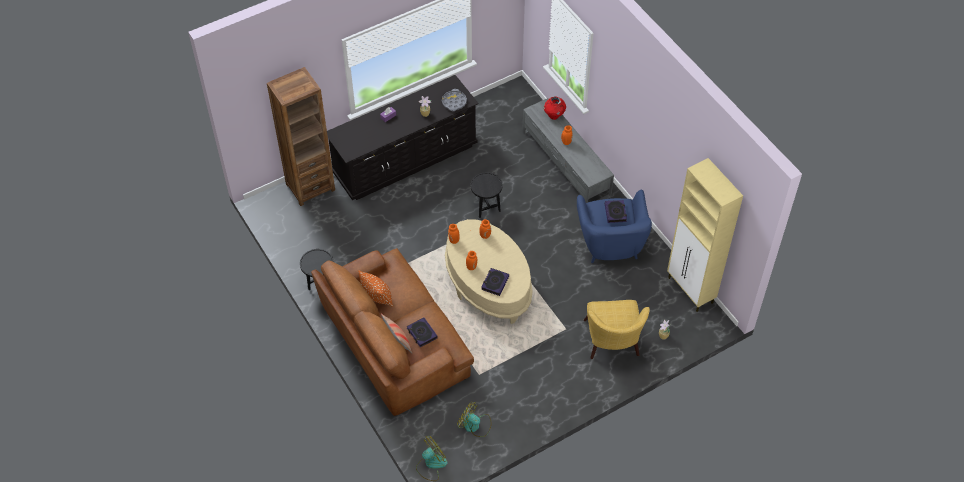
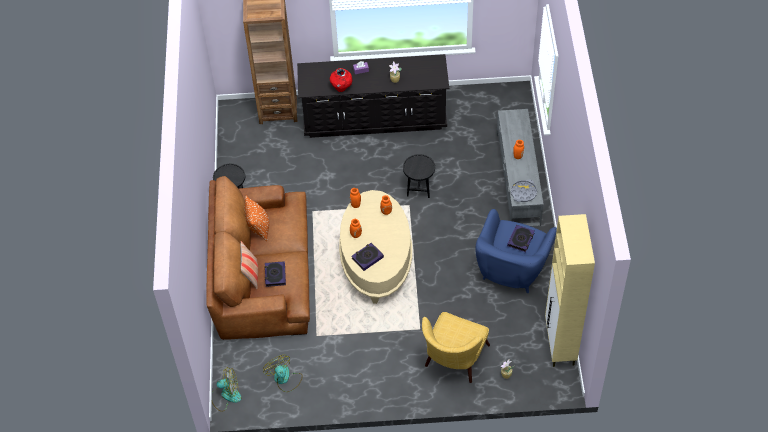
camera: 30 degrees right, 0 degrees up
grey tray [442,89,467,111] -> grey tray moved to [511,179,537,202]
red vase [544,96,566,120] -> red vase moved to [330,68,353,92]

